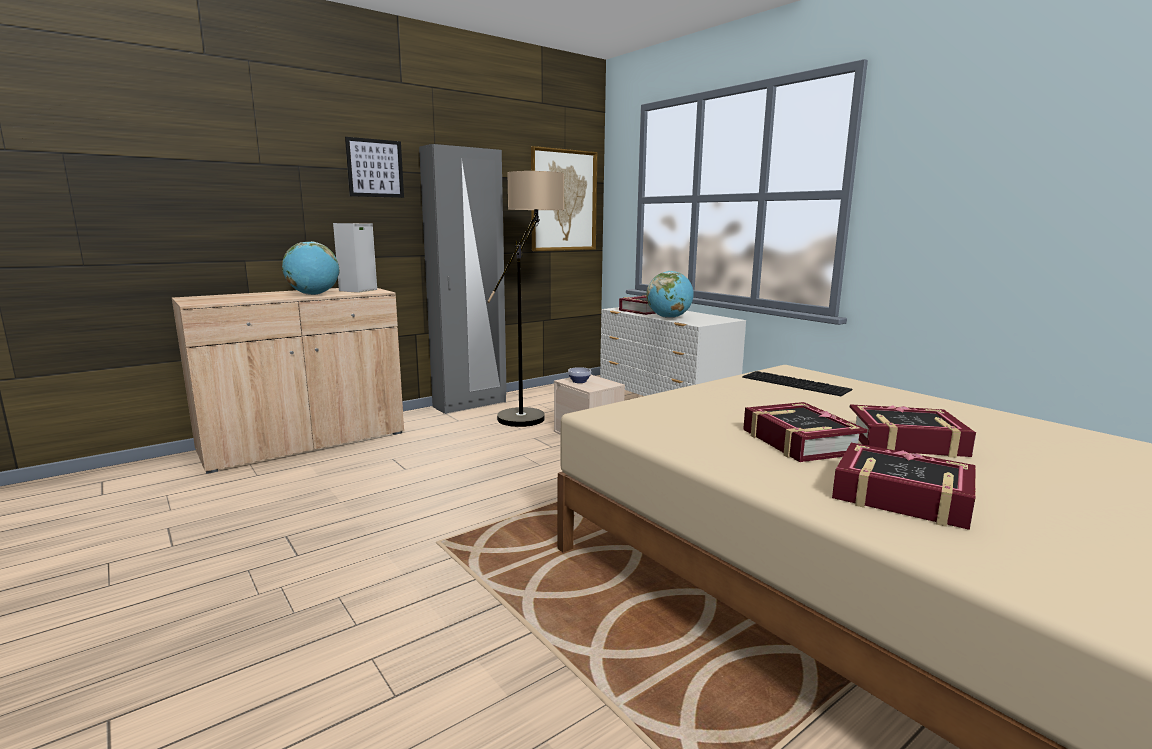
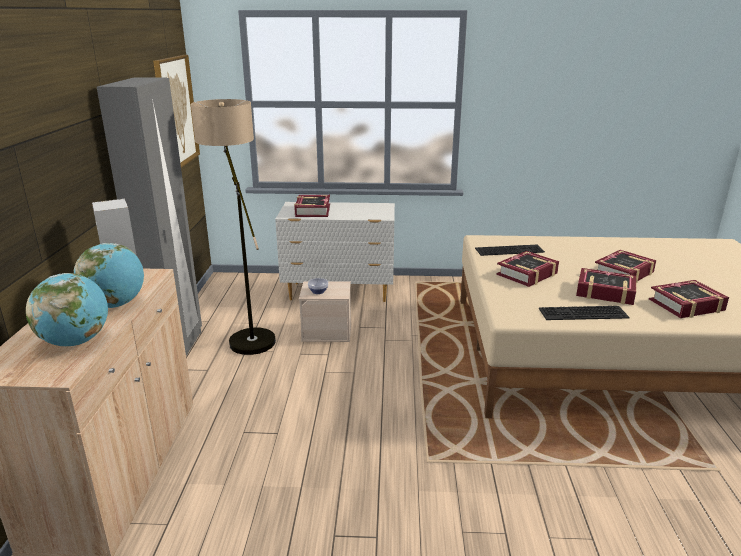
camera: 50 degrees left, 10 degrees up
picture [345,137,404,198] -> none
globe [647,271,694,318] -> globe moved to [26,273,108,346]
none -> book [496,251,559,287]
none -> keyboard [539,306,630,320]

